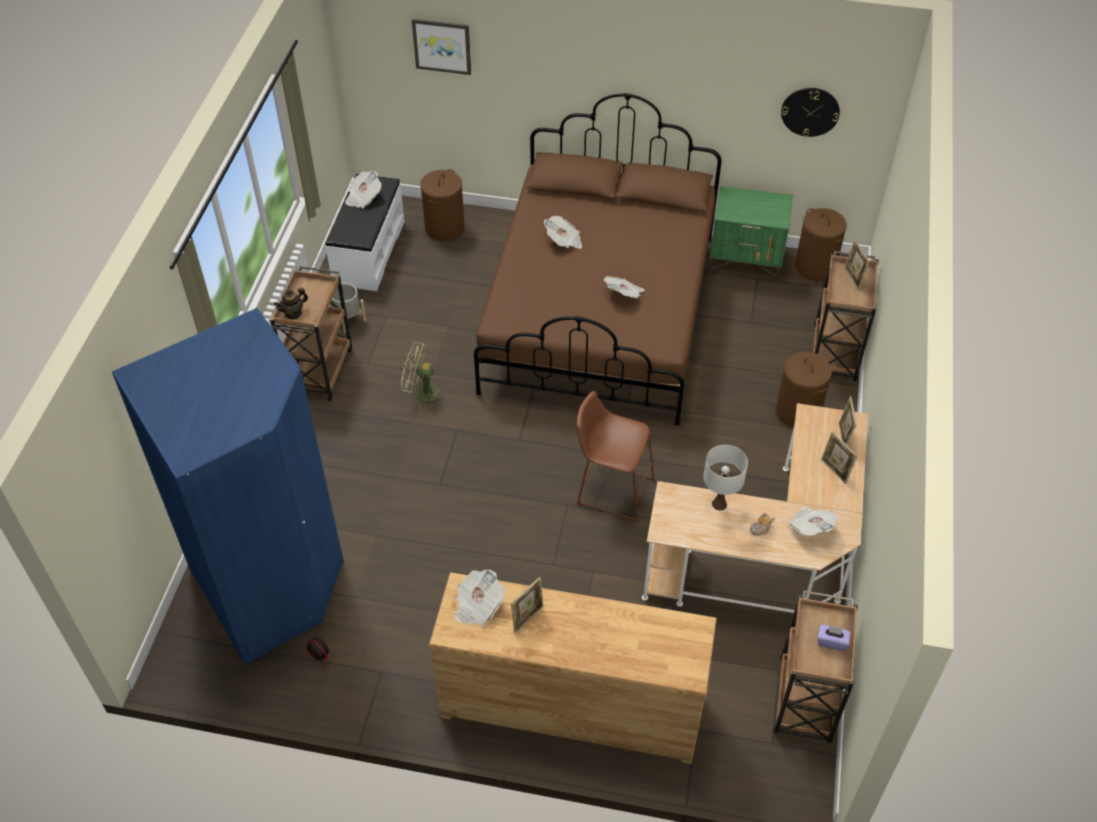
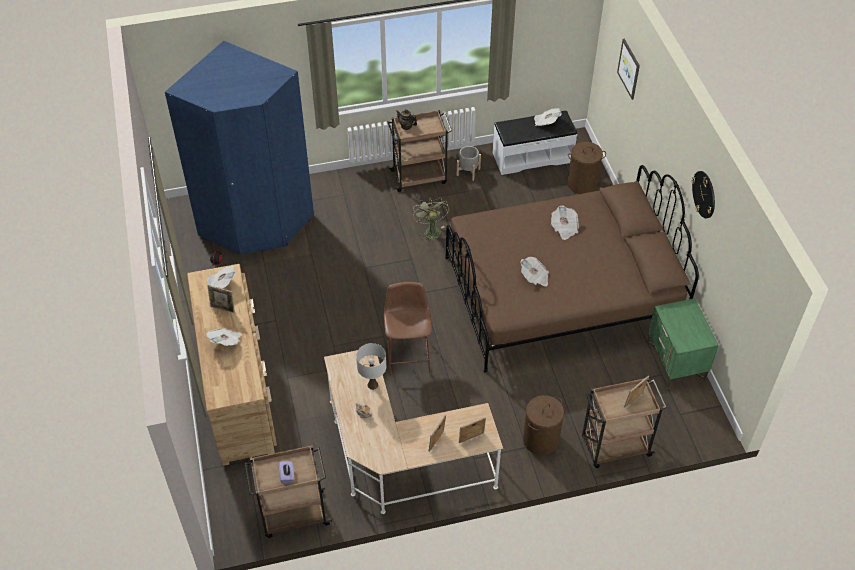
camera: 65 degrees right, 0 degrees up
wall clock [781,88,840,137] -> wall clock moved to [691,171,715,218]
newspaper [787,507,839,536] -> newspaper moved to [206,328,242,346]
brown laundry basket [795,208,847,281] -> none

